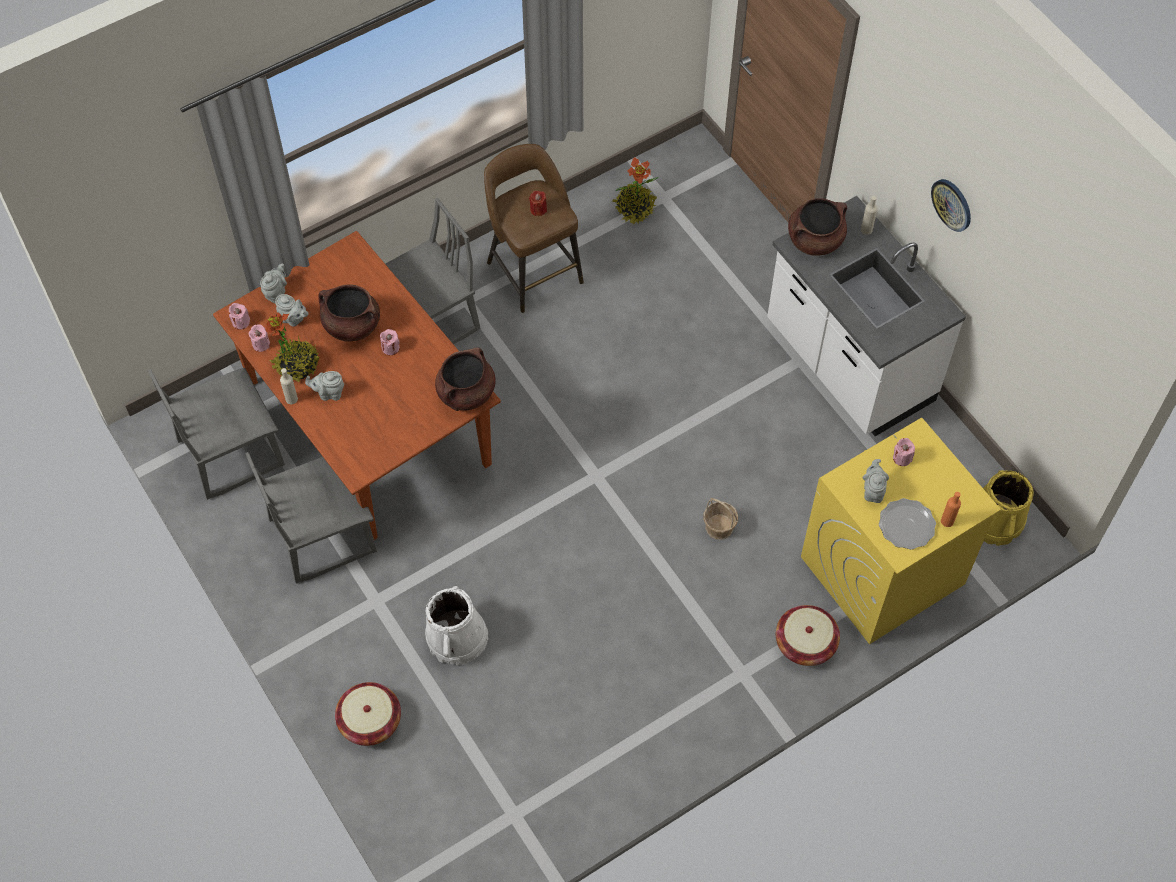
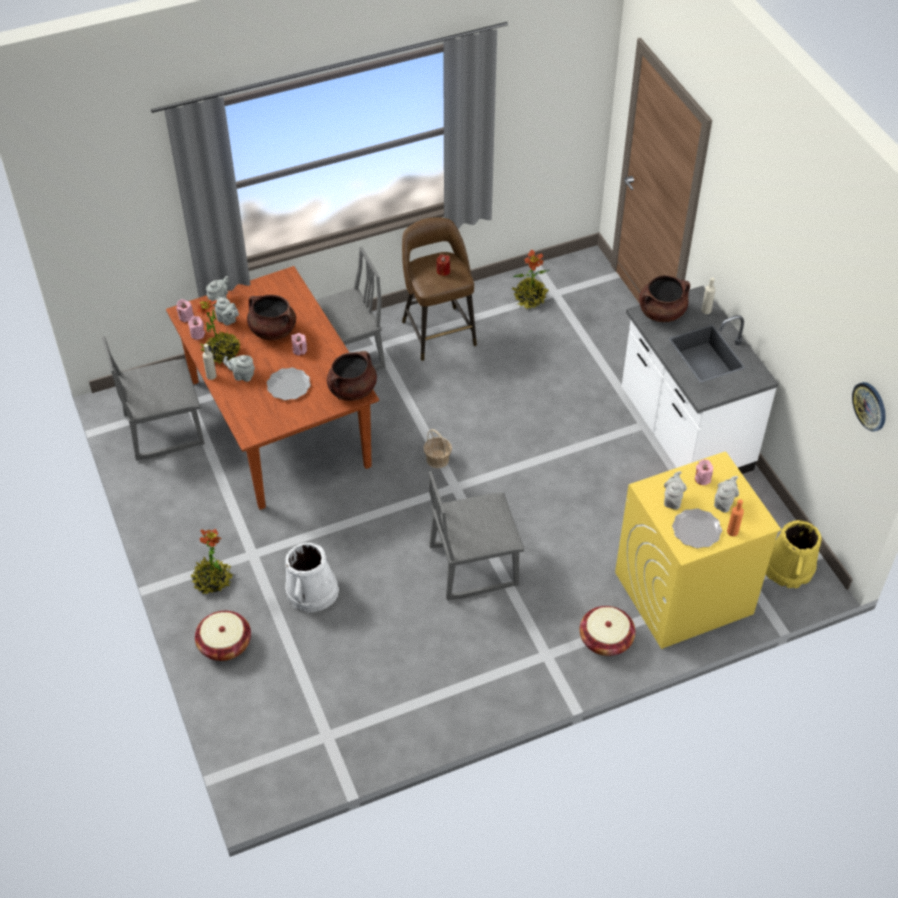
camera: 10 degrees right, 10 degrees down
grey chair [245,452,377,584] -> grey chair moved to [429,471,525,600]
basket [703,498,738,540] -> basket moved to [423,429,452,468]
wall clock [931,179,971,232] -> wall clock moved to [852,382,886,431]
none -> potted plant [191,529,233,594]
none -> plate [267,368,311,400]
none -> grey teapot [714,476,739,513]

